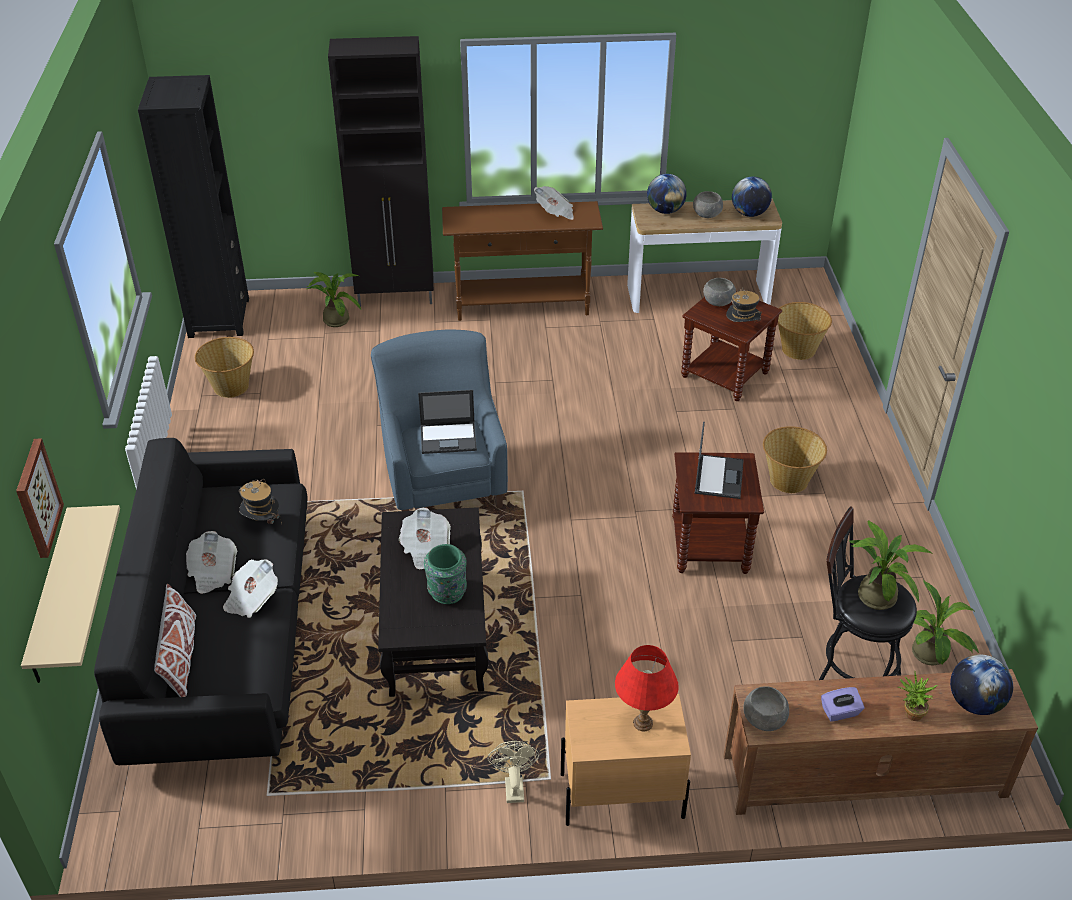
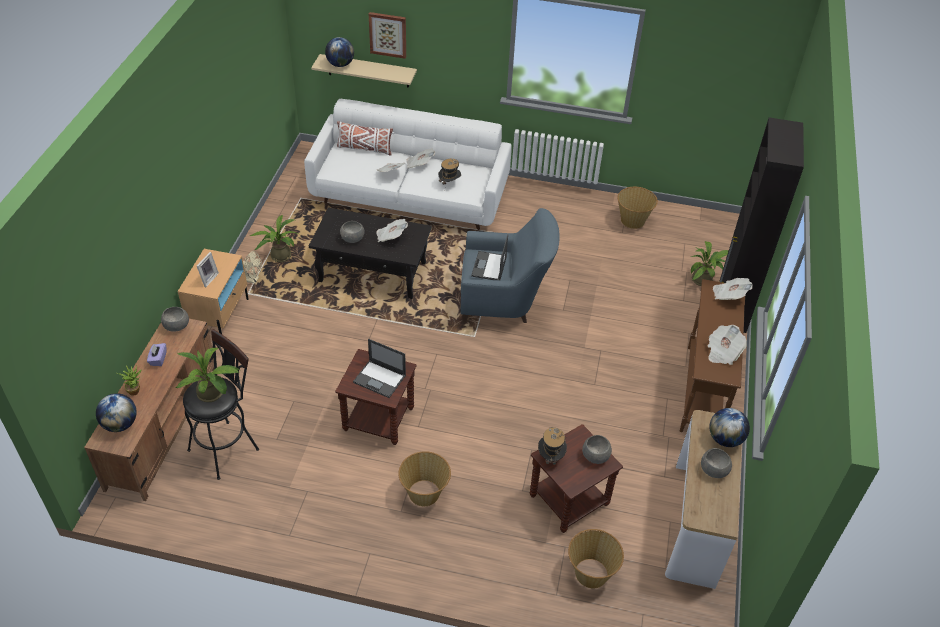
camera: 105 degrees right, 5 degrees up
black sofa [94,438,308,765] -> white sofa [304,99,512,230]
black bookcase [138,75,249,338] -> none
green vase [424,544,467,604] -> grey bowl [340,221,365,243]
red table lamp [615,645,679,732] -> picture frame [197,252,219,288]
globe [732,177,772,217] -> globe moved to [325,37,354,67]
potted plant [912,580,979,665] -> potted plant moved to [250,215,301,262]
none -> newspaper [713,278,753,300]

